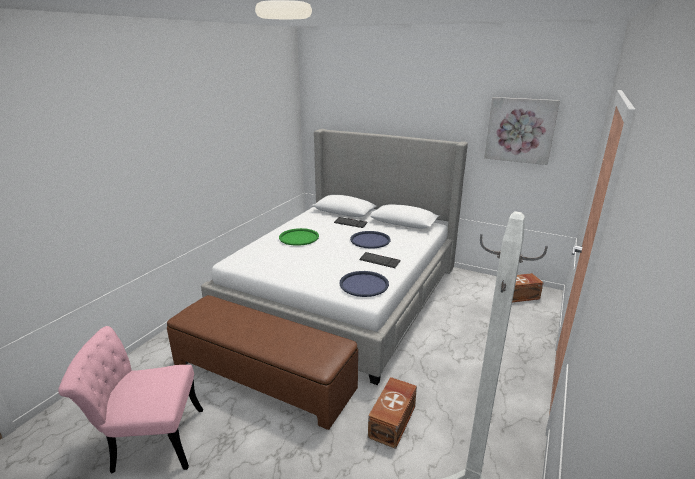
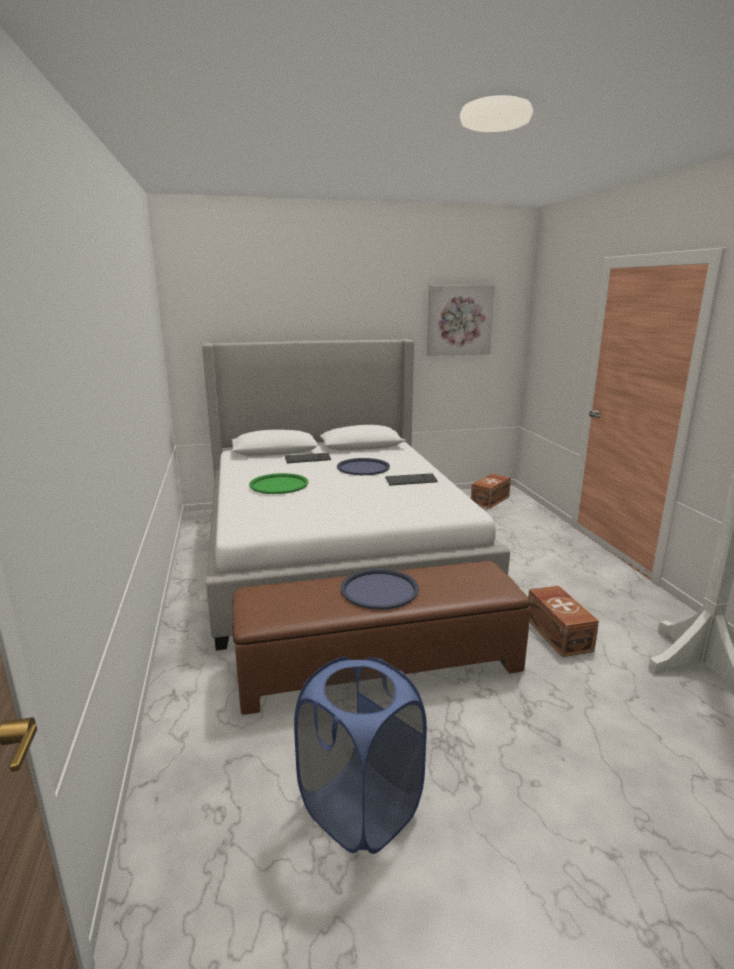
camera: 40 degrees left, 5 degrees down
pink chair [58,326,203,474] -> blue laundry basket [294,657,427,854]
blue tray [339,271,389,297] -> blue tray moved to [341,569,419,610]

